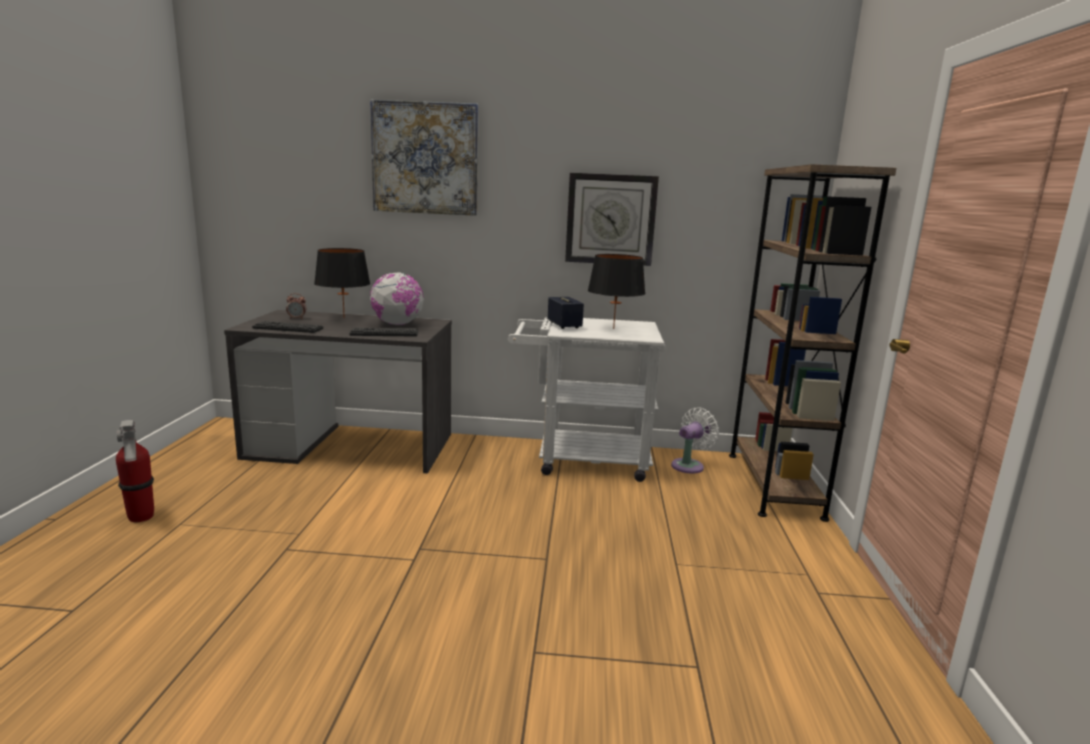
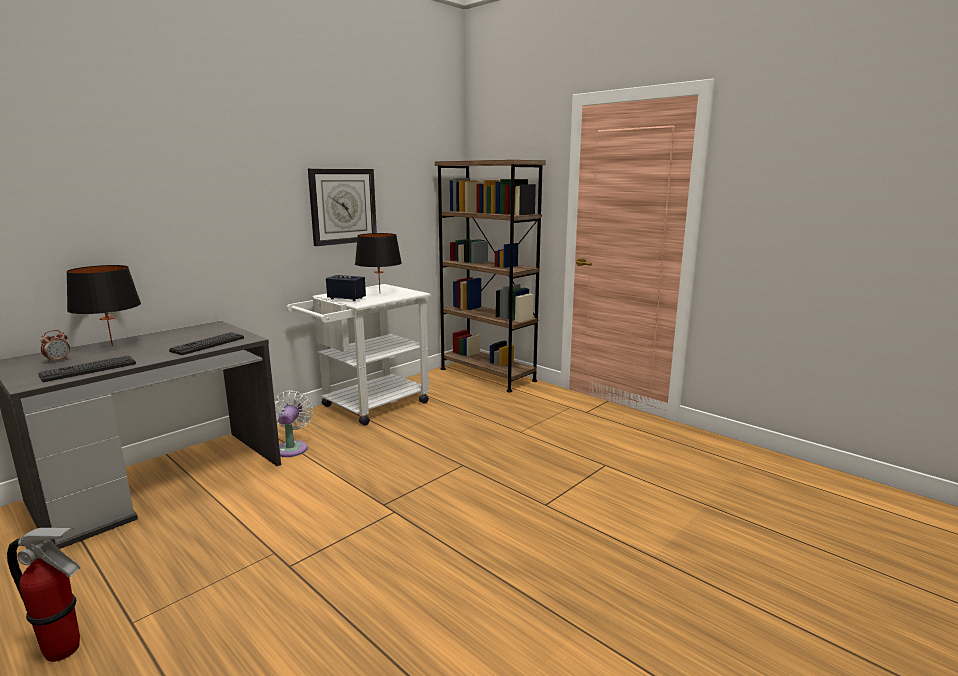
camera: 50 degrees left, 0 degrees up
picture [370,99,479,216] -> none
globe [370,272,424,325] -> none
white fan [671,407,719,473] -> white fan moved to [274,390,313,457]

